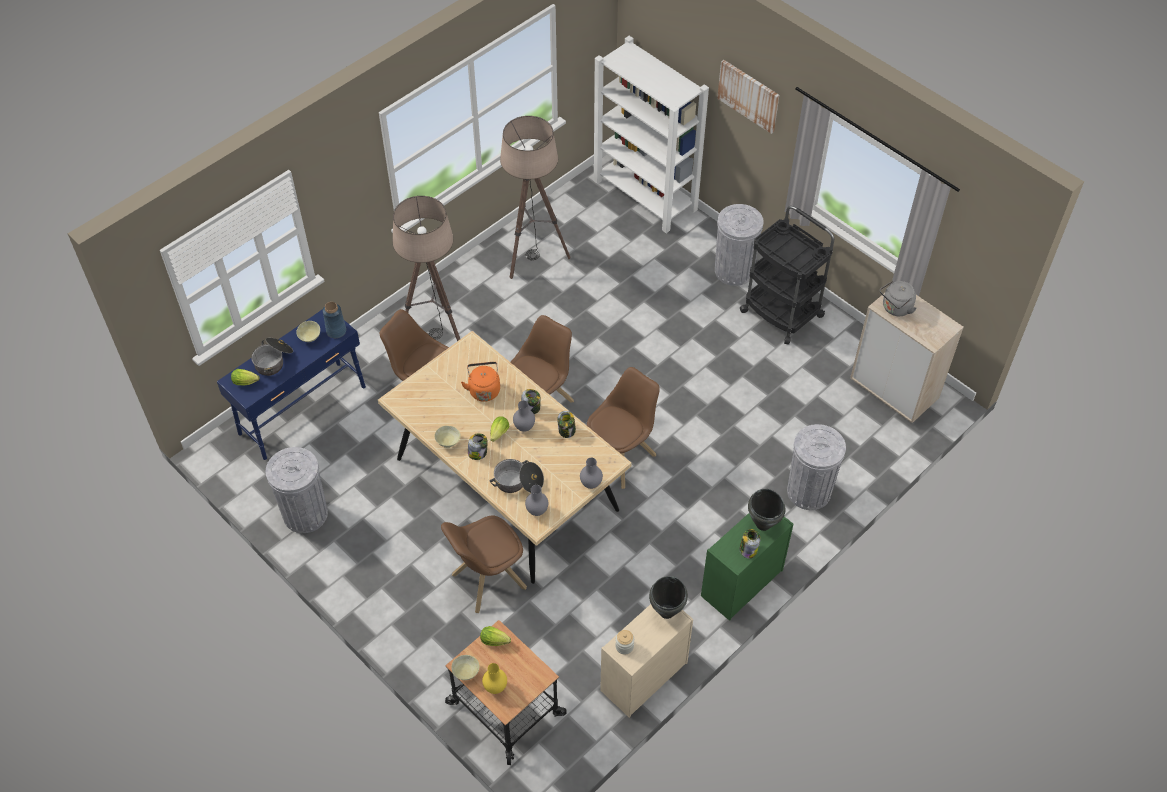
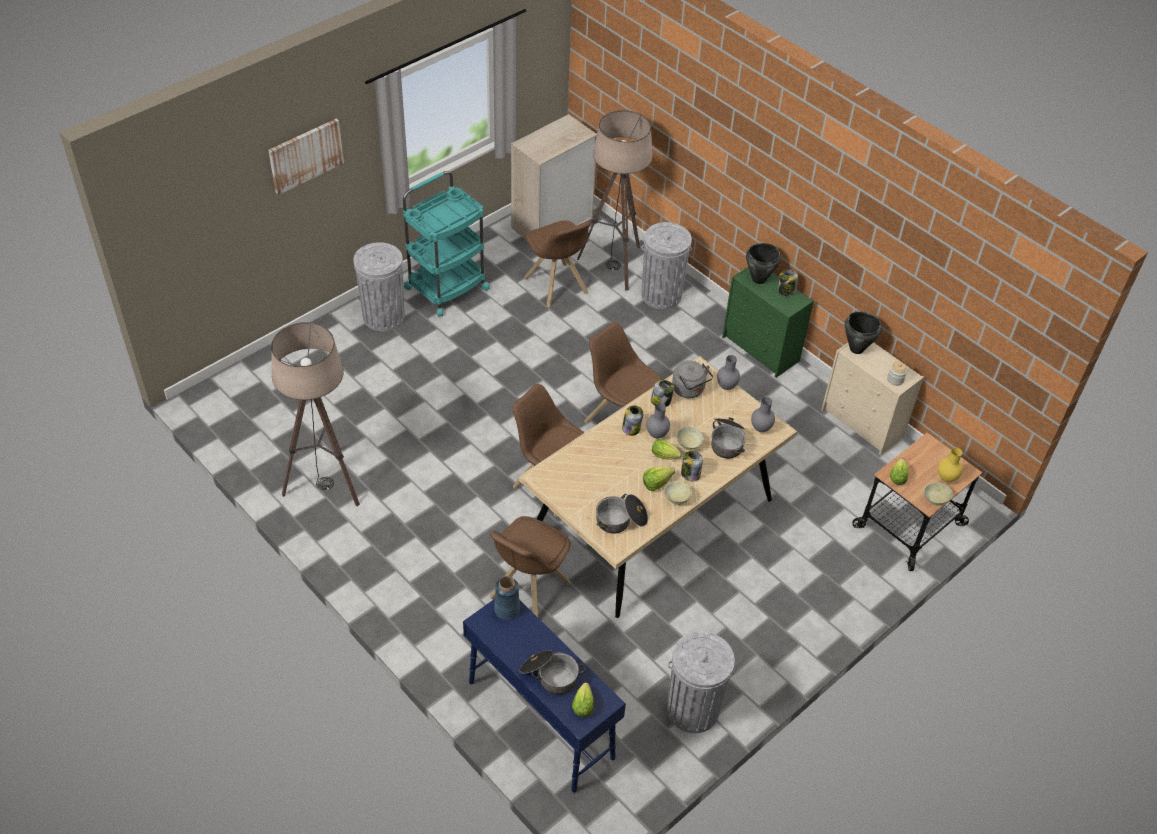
camera: 90 degrees left, 5 degrees down
beige bowl [296,321,320,342] -> beige bowl moved to [676,427,704,450]
floor lamp [393,196,460,341] -> floor lamp moved to [577,110,653,291]
brown chair [441,516,527,613] -> brown chair moved to [523,220,590,308]
orange kettle [461,362,500,402] -> none
white bookcase [594,36,709,233] -> none
black cart [740,206,834,345] -> turquoise cart [403,171,490,317]
grey kettle [880,281,917,316] -> grey kettle moved to [672,360,713,398]
none -> cooking pot [596,494,648,534]
none -> lettuce [643,466,675,491]

